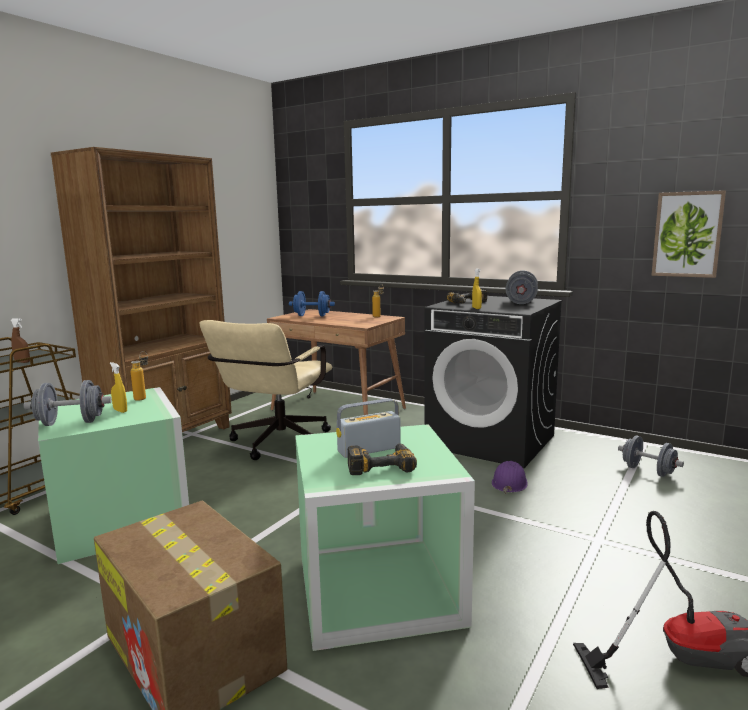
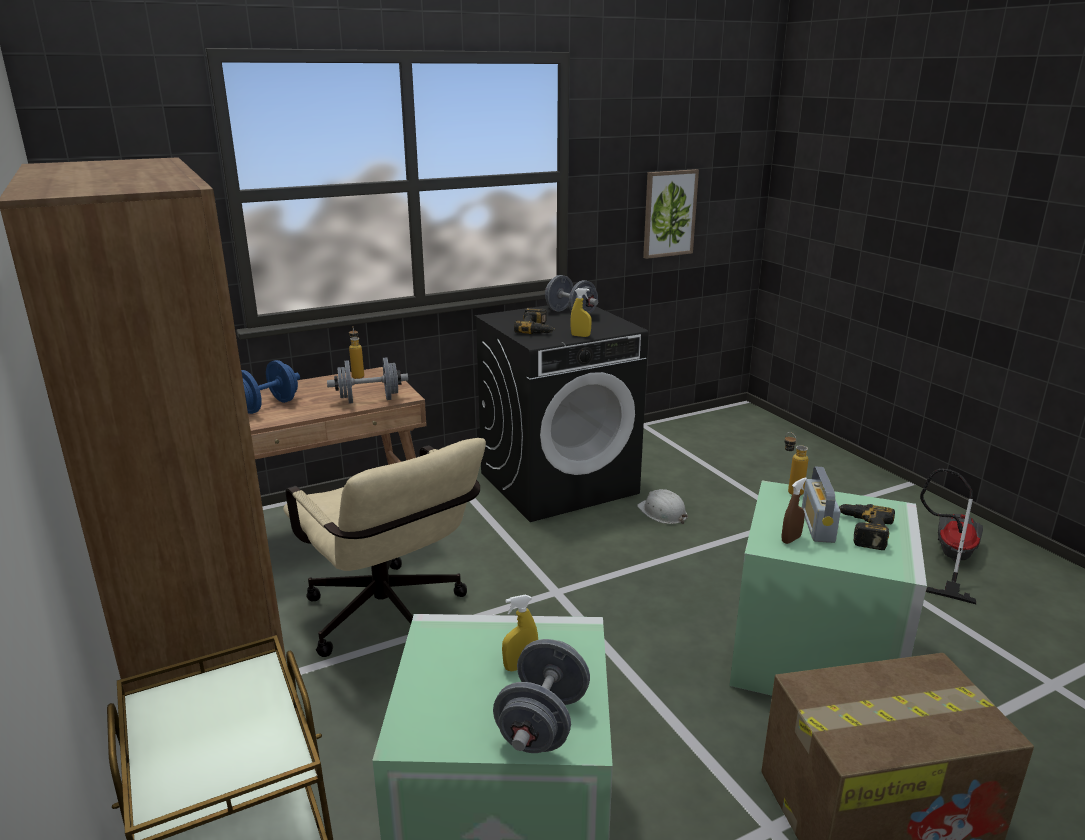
camera: 60 degrees left, 10 degrees up
brown spray bottle [10,318,30,363] -> brown spray bottle moved to [782,477,807,544]
bottle [130,351,148,401] -> bottle moved to [785,432,808,496]
purple hard hat [492,461,528,494] -> white hard hat [637,489,688,524]
grey dumbbell [618,435,684,477] -> grey dumbbell moved to [327,357,408,404]

